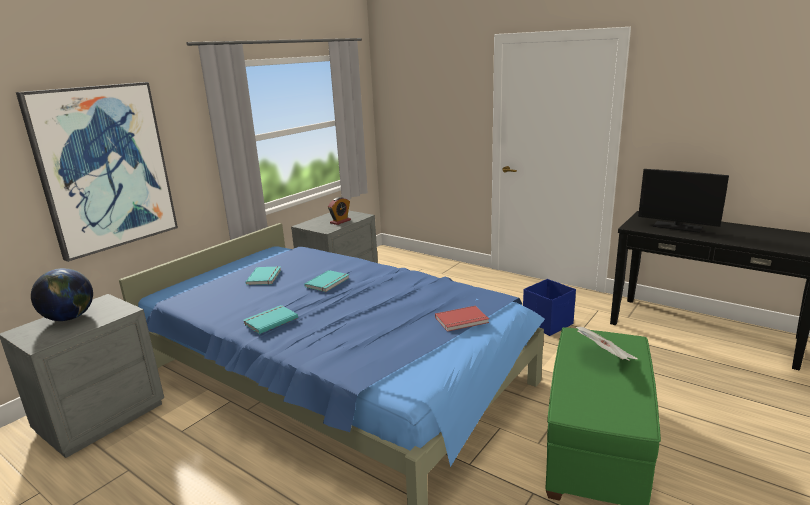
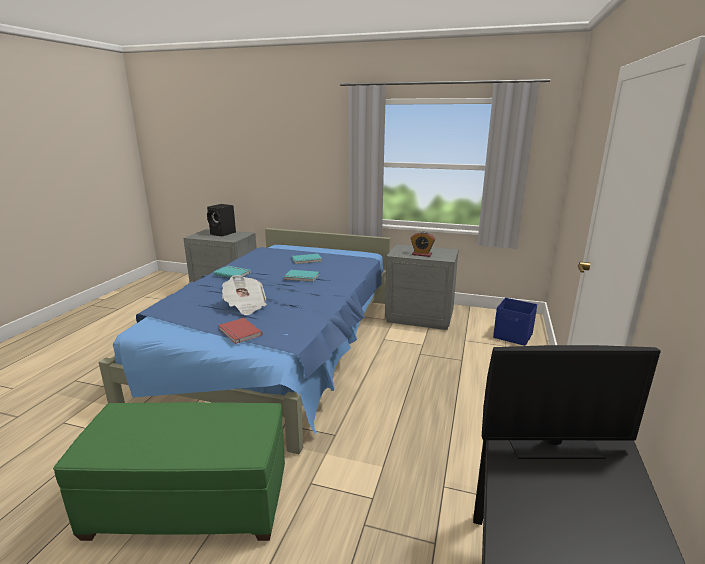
camera: 70 degrees right, 0 degrees up
picture [16,82,178,262] -> none
globe [31,268,93,321] -> black speaker [207,204,236,236]
blue storage box [523,279,576,336] -> blue storage box moved to [493,298,537,346]
newspaper [576,326,638,361] -> newspaper moved to [222,275,267,315]
monitor [638,169,729,233] -> monitor turned 105 degrees counterclockwise [482,345,661,459]

